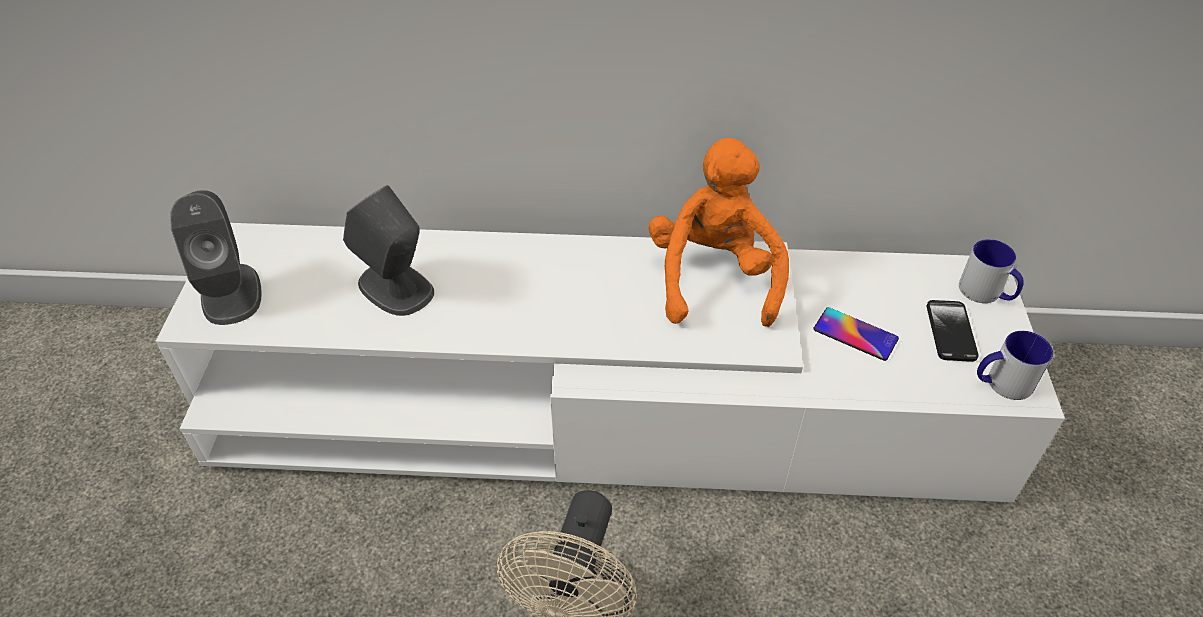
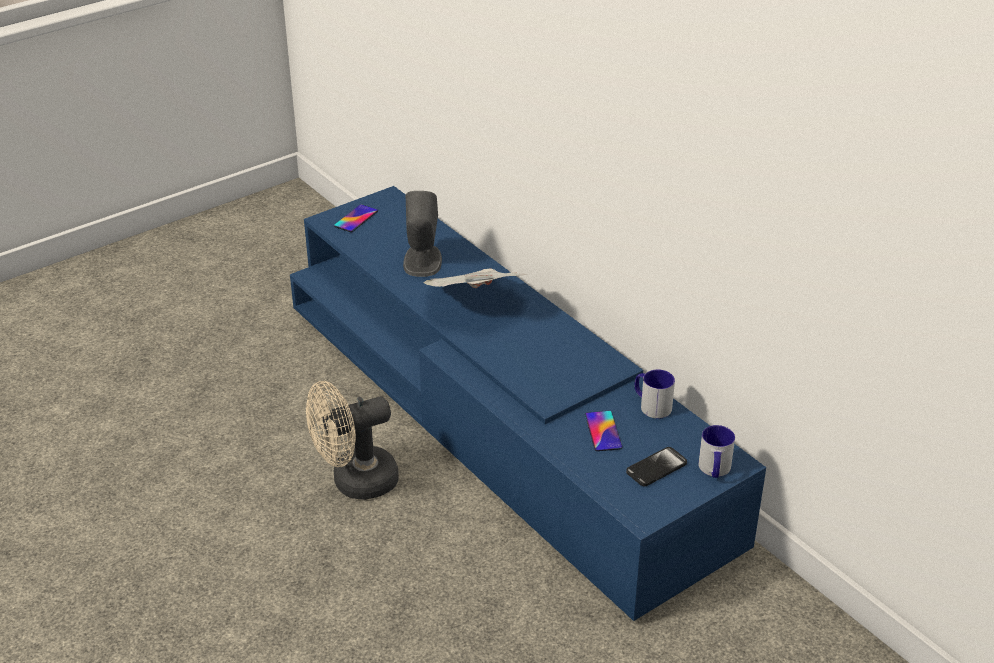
camera: 50 degrees right, 10 degrees down
white tv stand [156,223,1065,502] -> blue tv stand [290,186,766,621]
grey speaker [170,190,262,325] -> phone [334,204,378,232]
orange plush toy [649,138,789,327] -> none
mug [977,331,1053,400] -> mug moved to [635,369,675,418]
none -> newspaper [423,268,526,288]

